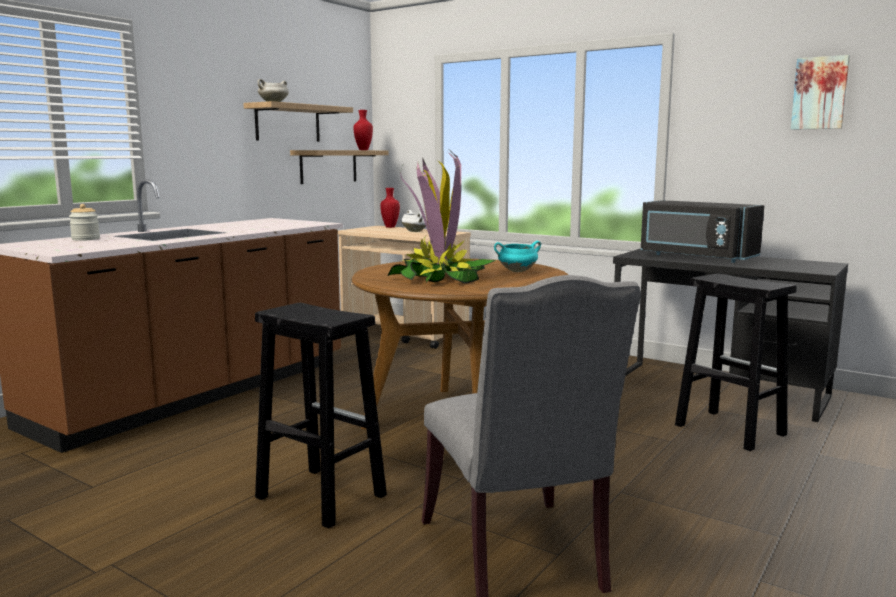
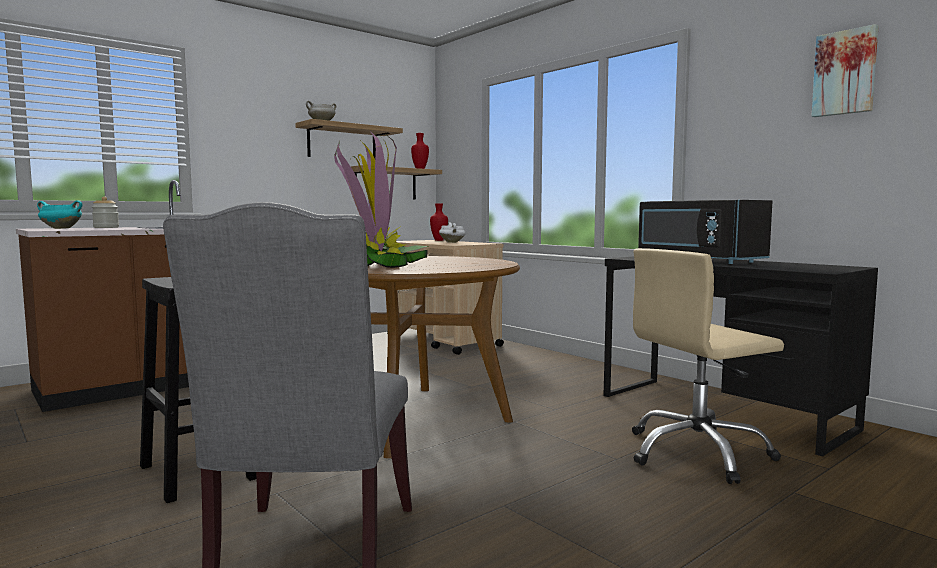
camera: 15 degrees right, 5 degrees down
turquoise cooking pot [494,241,541,272] -> turquoise cooking pot moved to [37,200,83,229]
black stool [675,273,797,451] -> beige office chair [632,248,784,484]

